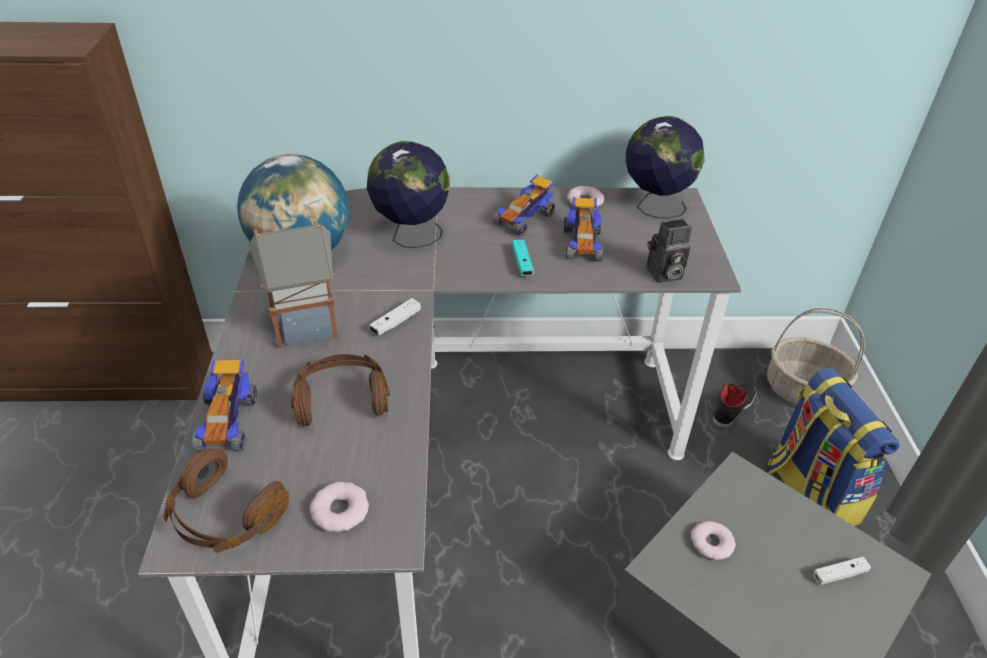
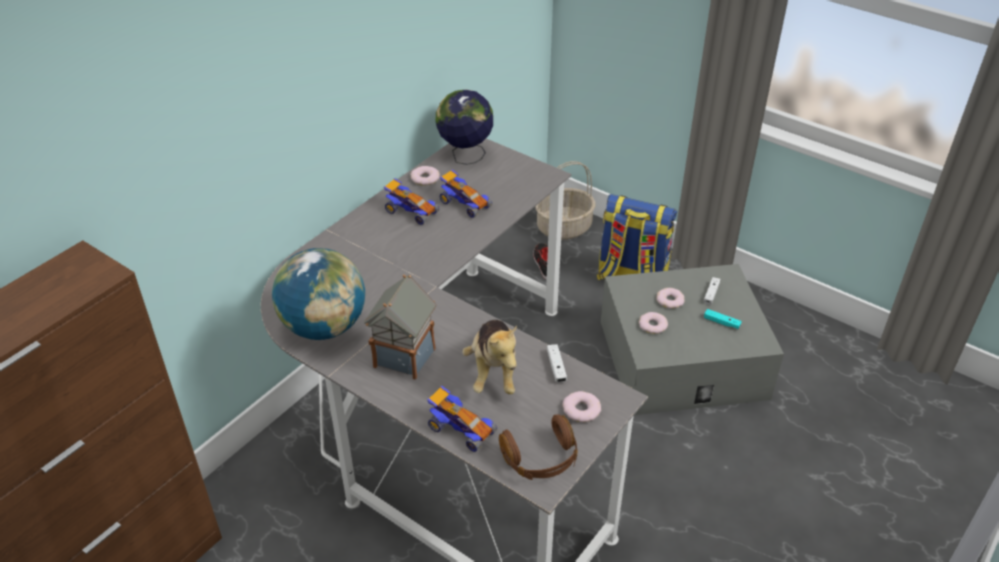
camera: 50 degrees left, 0 degrees up
brown headphones [291,354,390,426] -> plush toy [462,320,517,394]
globe [367,141,450,248] -> none
white game controller [370,298,421,335] -> white game controller moved to [547,344,567,382]
toy car [493,175,555,236] -> toy car turned 45 degrees counterclockwise [384,178,439,225]
turquoise game controller [512,239,534,276] -> turquoise game controller moved to [704,309,742,329]
camera [647,219,692,283] -> none
none -> donut [657,288,685,309]

